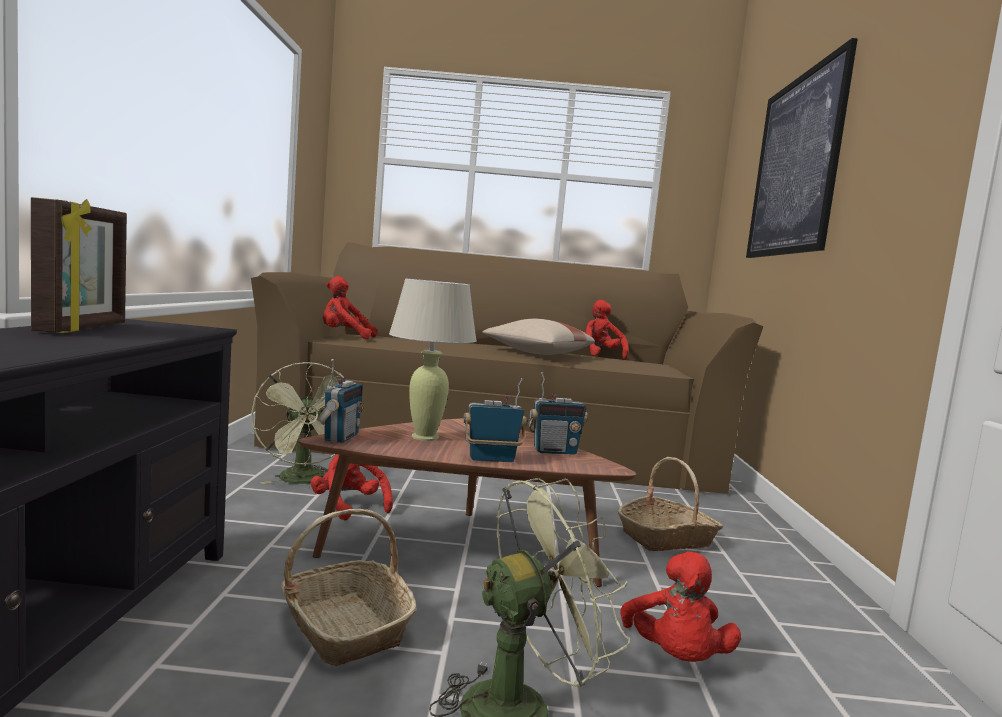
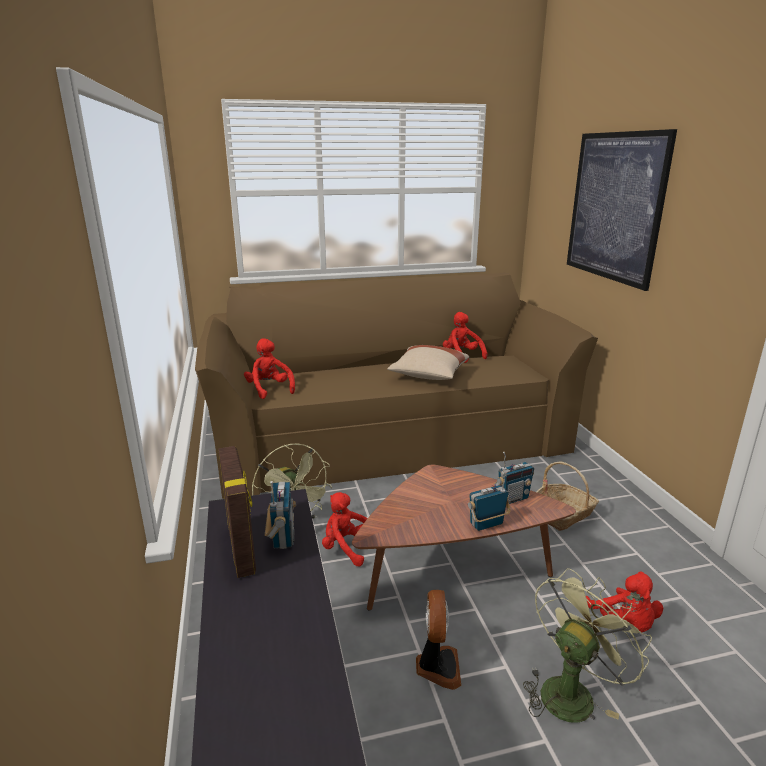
camera: 15 degrees left, 15 degrees up
basket [281,509,417,666] -> fan [416,590,461,690]
radio [317,359,364,443] -> radio moved to [265,481,296,549]
red plush toy [323,276,378,339] -> red plush toy turned 75 degrees clockwise [244,338,295,399]
beige table lamp [389,279,477,441] -> none

